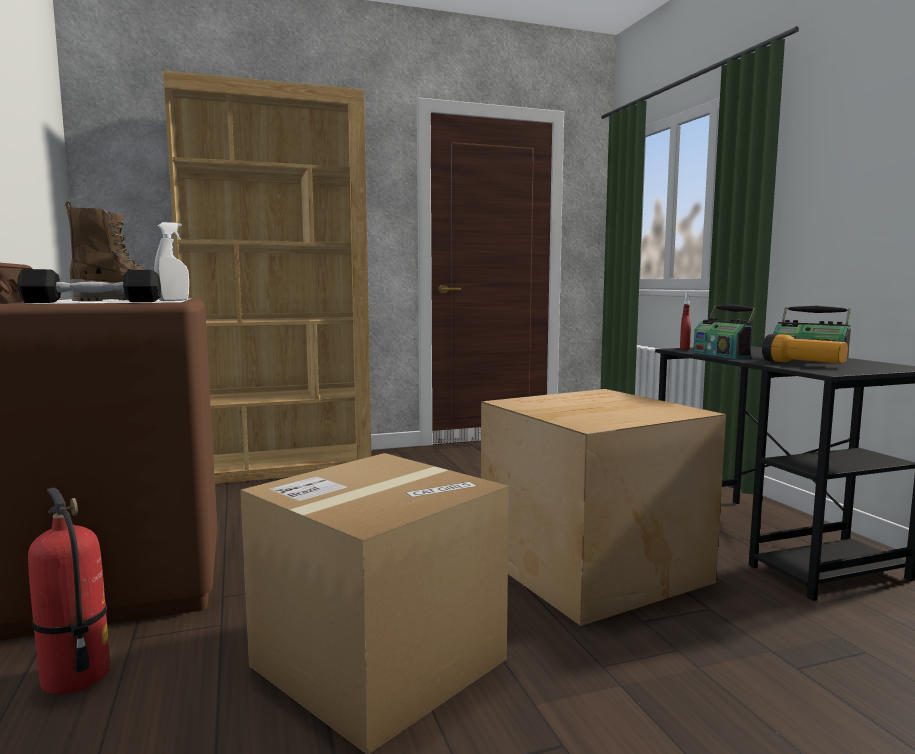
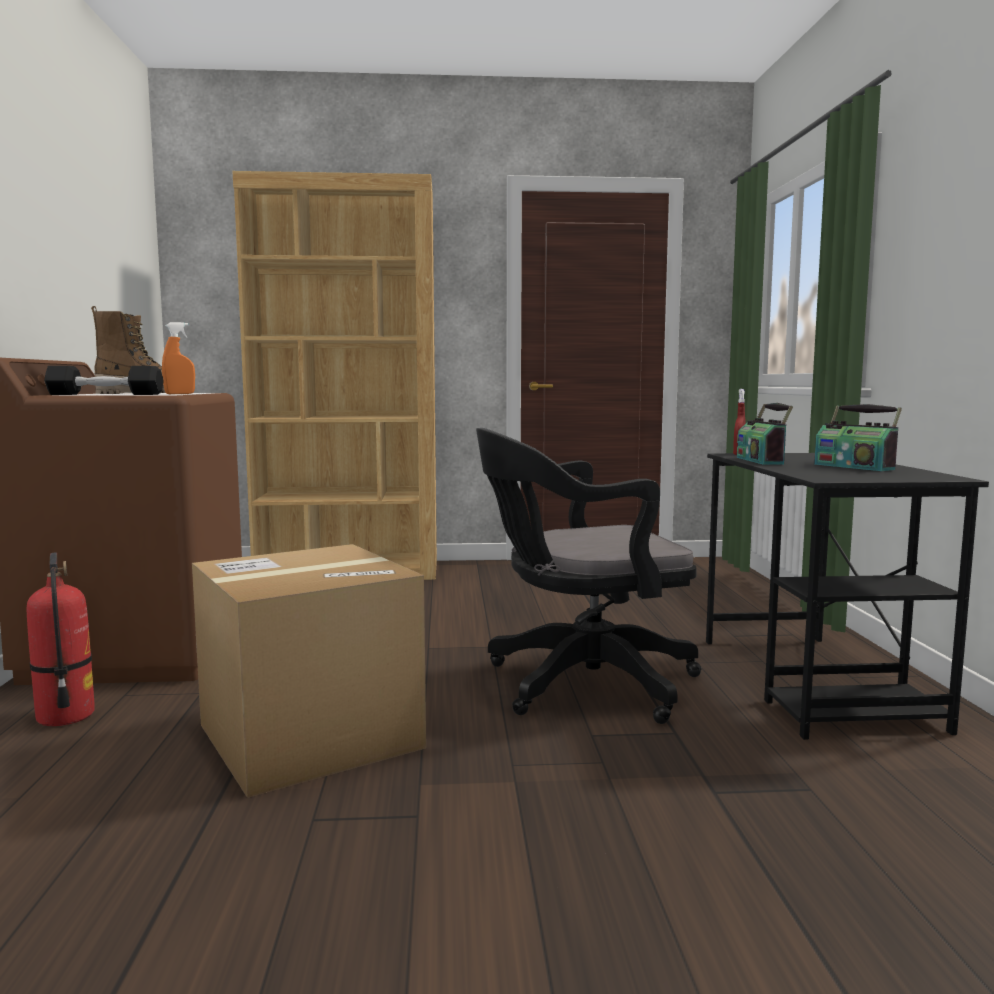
camera: 15 degrees right, 0 degrees up
white spray bottle [154,222,189,301] -> orange spray bottle [162,322,195,394]
cardboard box [481,389,726,626] -> black office chair [476,428,701,724]
flashlight [762,334,848,364] -> none

